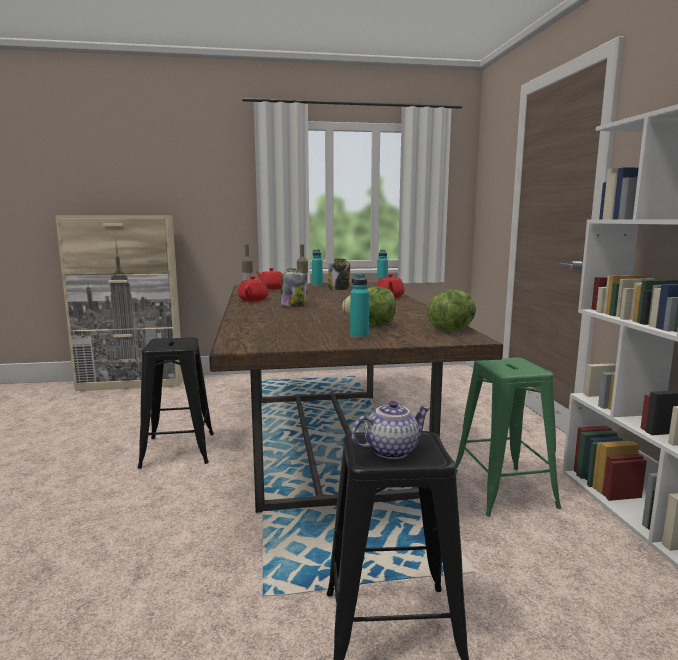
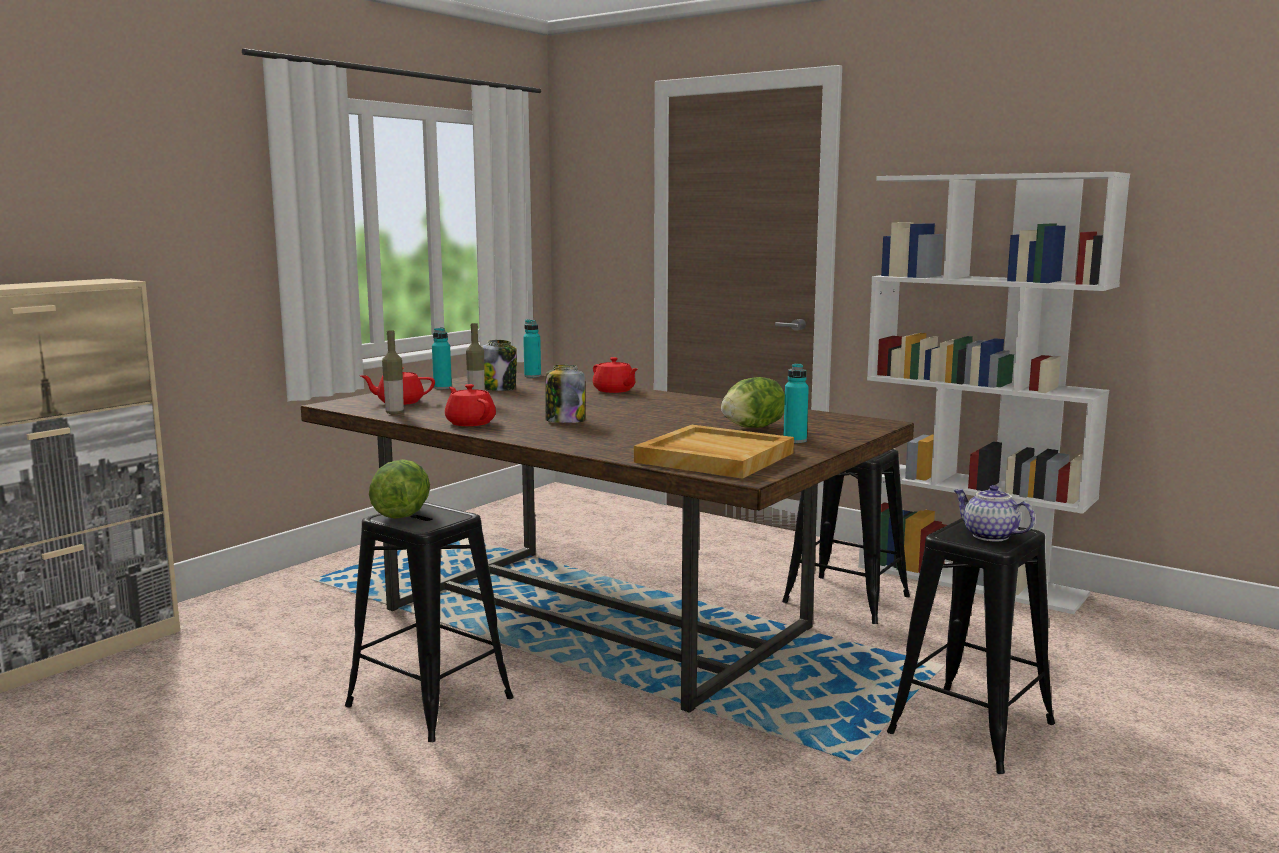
camera: 45 degrees left, 0 degrees up
teapot [352,401,430,459] -> teapot turned 60 degrees counterclockwise [953,485,1035,541]
lettuce [427,290,476,331] -> lettuce moved to [369,459,430,519]
green stool [455,358,561,517] -> black stool [782,449,910,624]
none -> beige tray [634,425,794,479]

